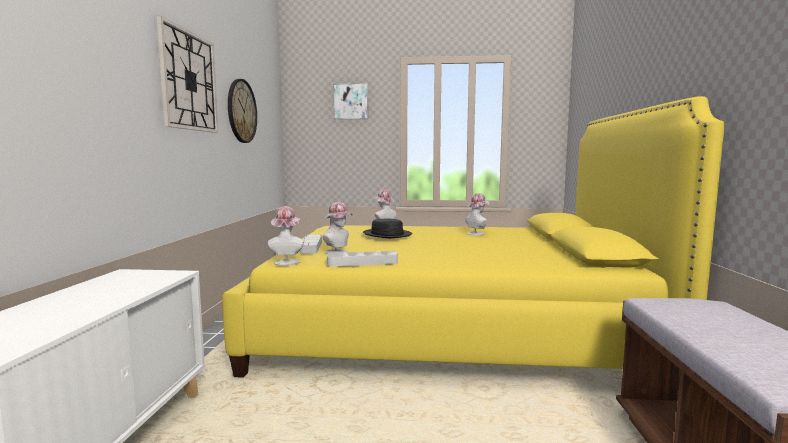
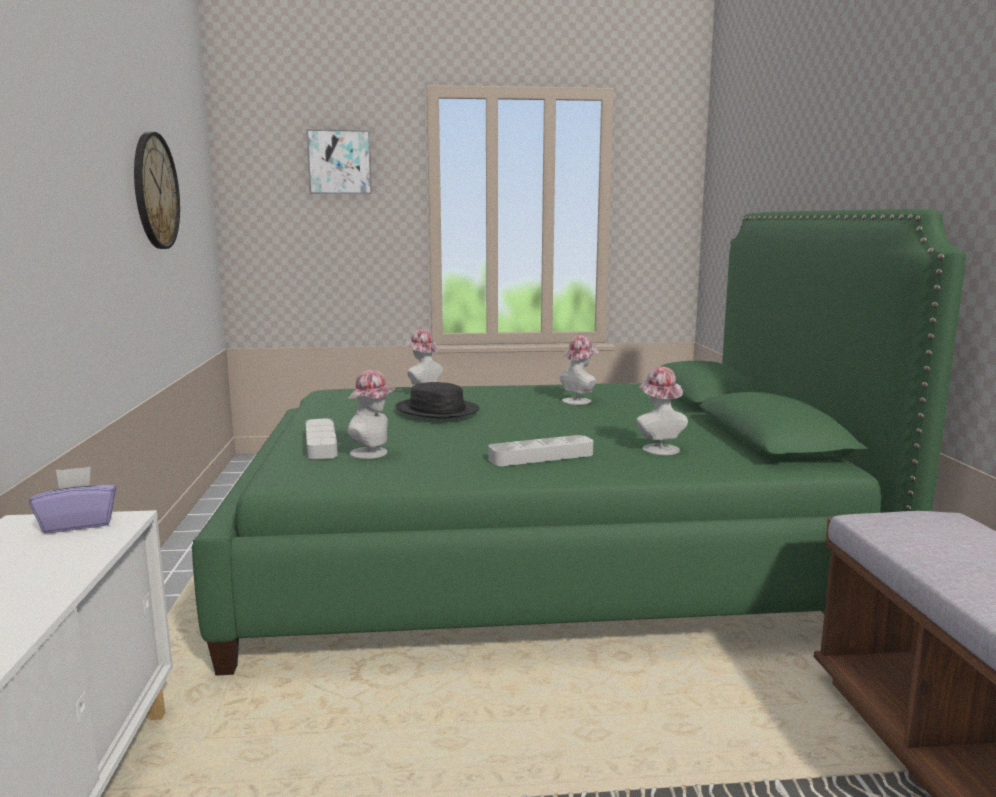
camera: 10 degrees left, 5 degrees up
wall clock [156,16,218,133] -> none
yellow bed [222,96,724,378] -> green bed [192,209,966,676]
hat [268,206,304,266] -> hat moved to [636,366,688,455]
grey tray [327,251,398,267] -> grey tray moved to [488,435,593,466]
none -> purple tissue box [29,466,117,533]

